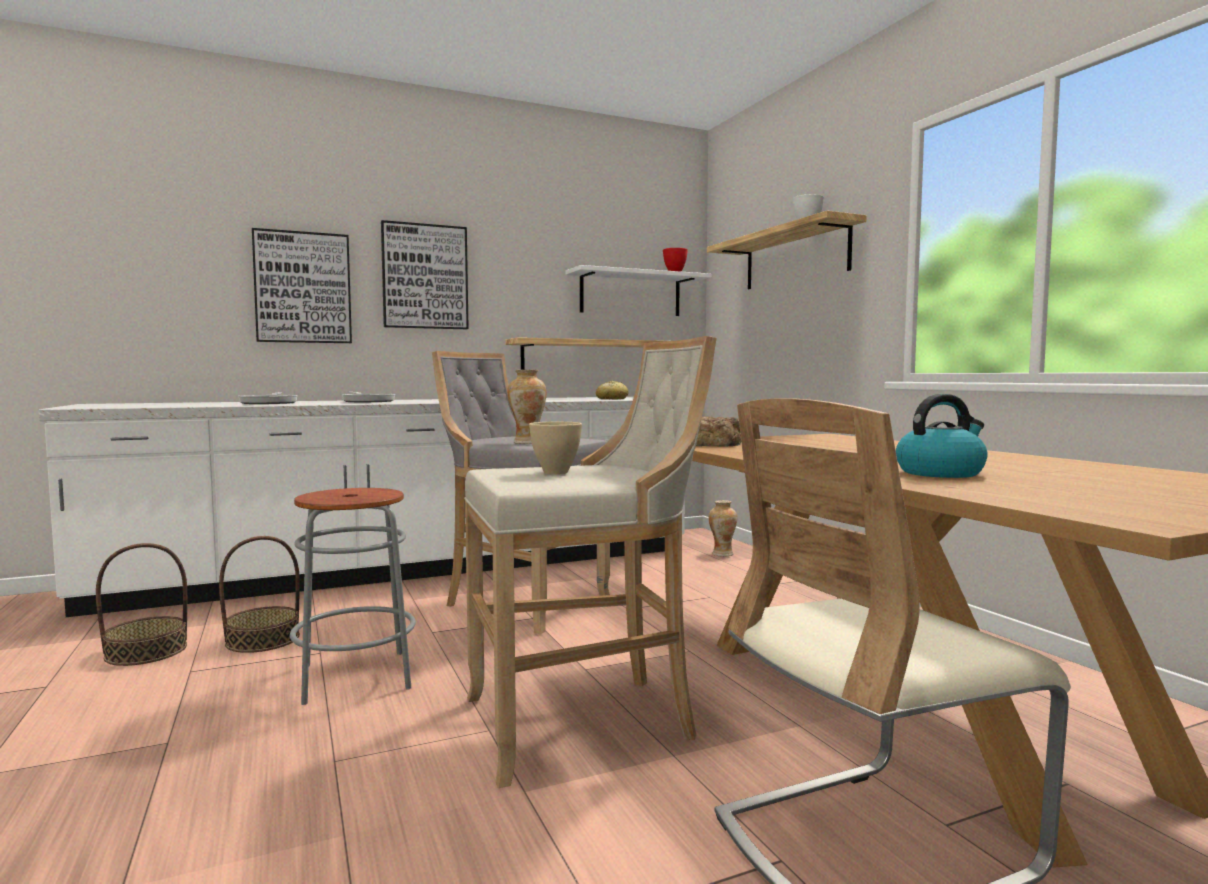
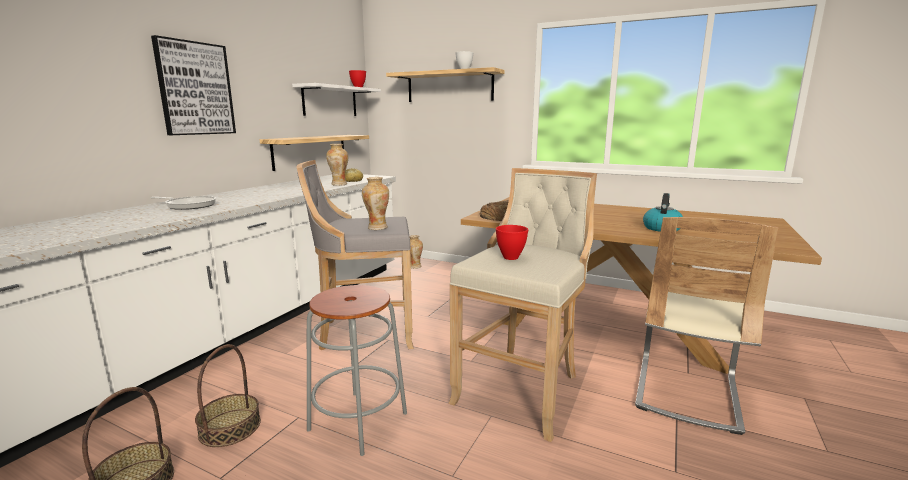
camera: 40 degrees left, 10 degrees up
frying pan [238,393,298,404] -> none
picture [252,228,352,343] -> none
beige bowl [529,422,582,475] -> red bowl [496,225,528,260]
none -> vase [326,144,348,186]

